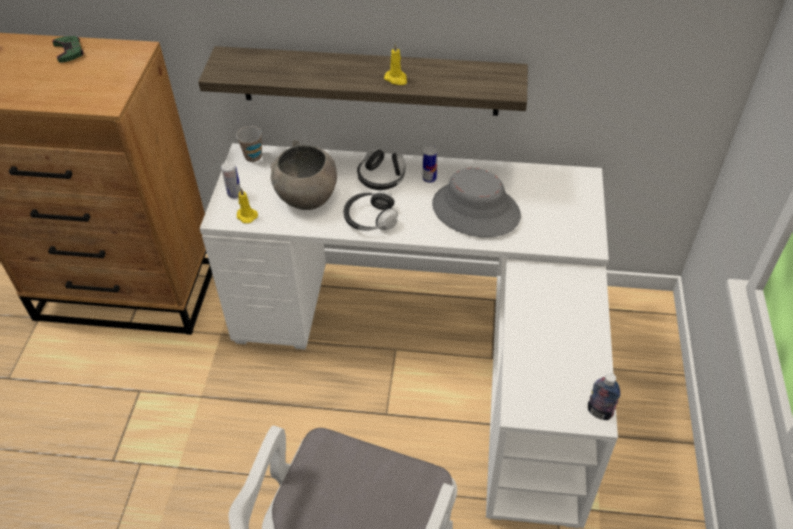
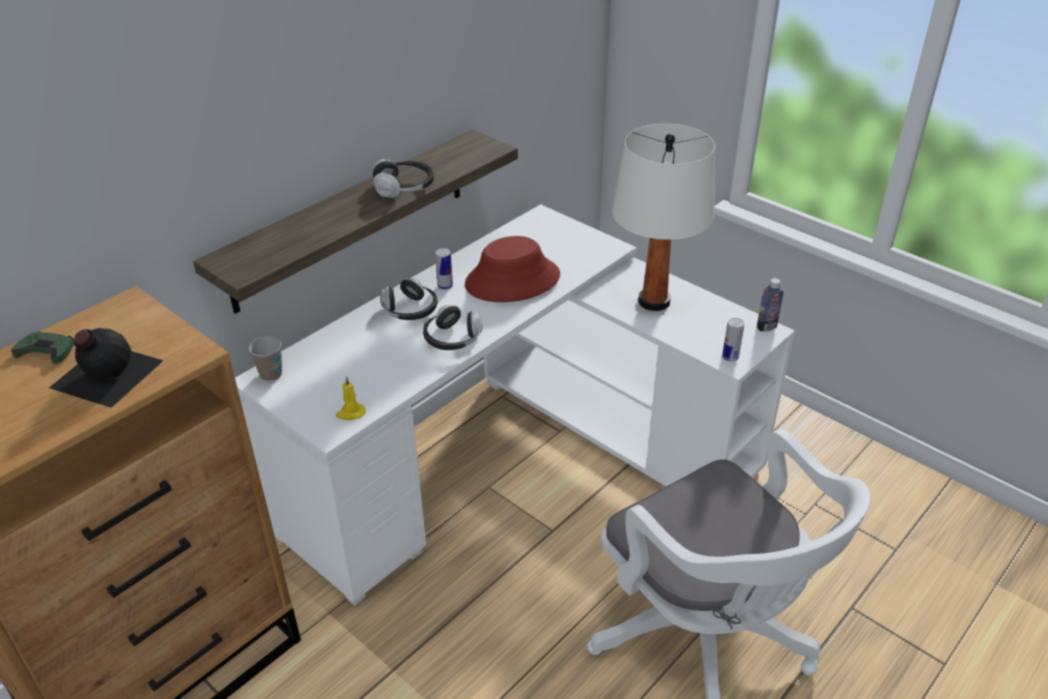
camera: 55 degrees left, 10 degrees down
can [221,162,241,199] -> can moved to [722,318,744,362]
grey bowl [270,140,337,210] -> none
yellow candle [384,43,407,85] -> headphones [372,159,434,198]
grey hat [432,168,521,237] -> red hat [465,236,560,302]
none -> black bottle [49,328,164,408]
none -> white table lamp [612,124,715,311]

